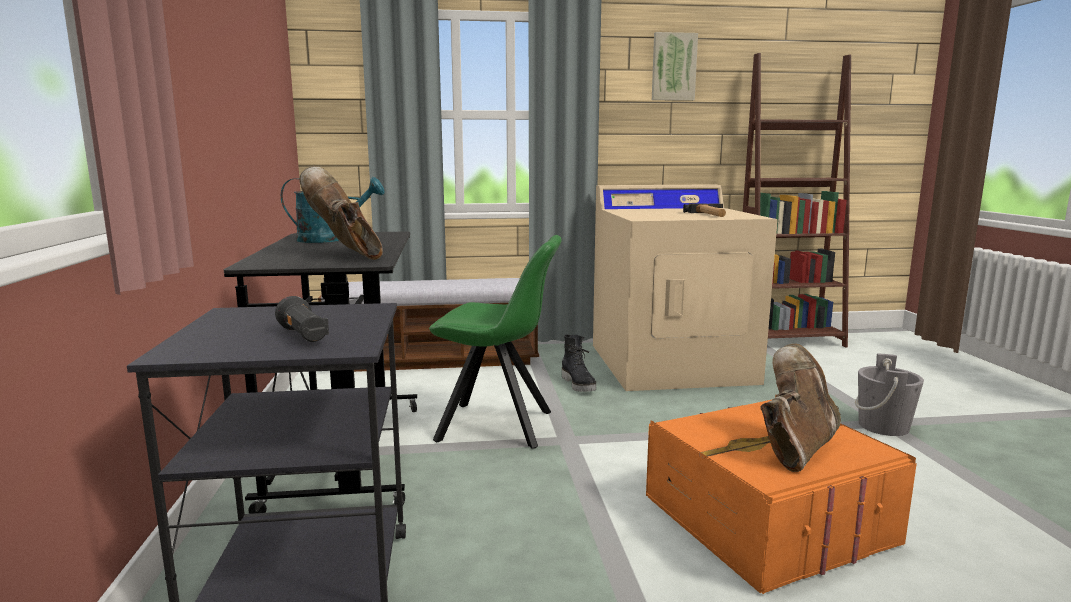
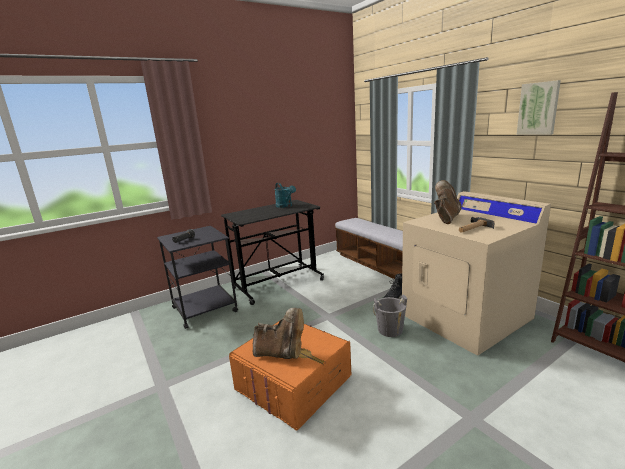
camera: 65 degrees right, 5 degrees up
brown boot [299,166,383,260] -> brown boot moved to [434,180,462,224]
green chair [429,235,562,449] -> none
grey bucket [855,354,924,436] -> grey bucket moved to [373,294,407,337]

